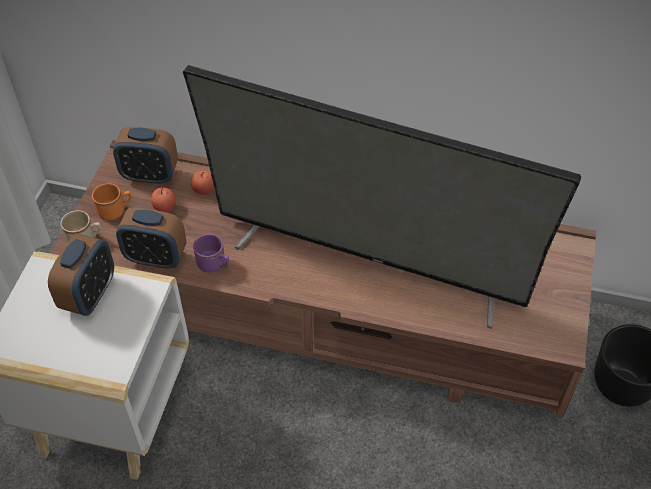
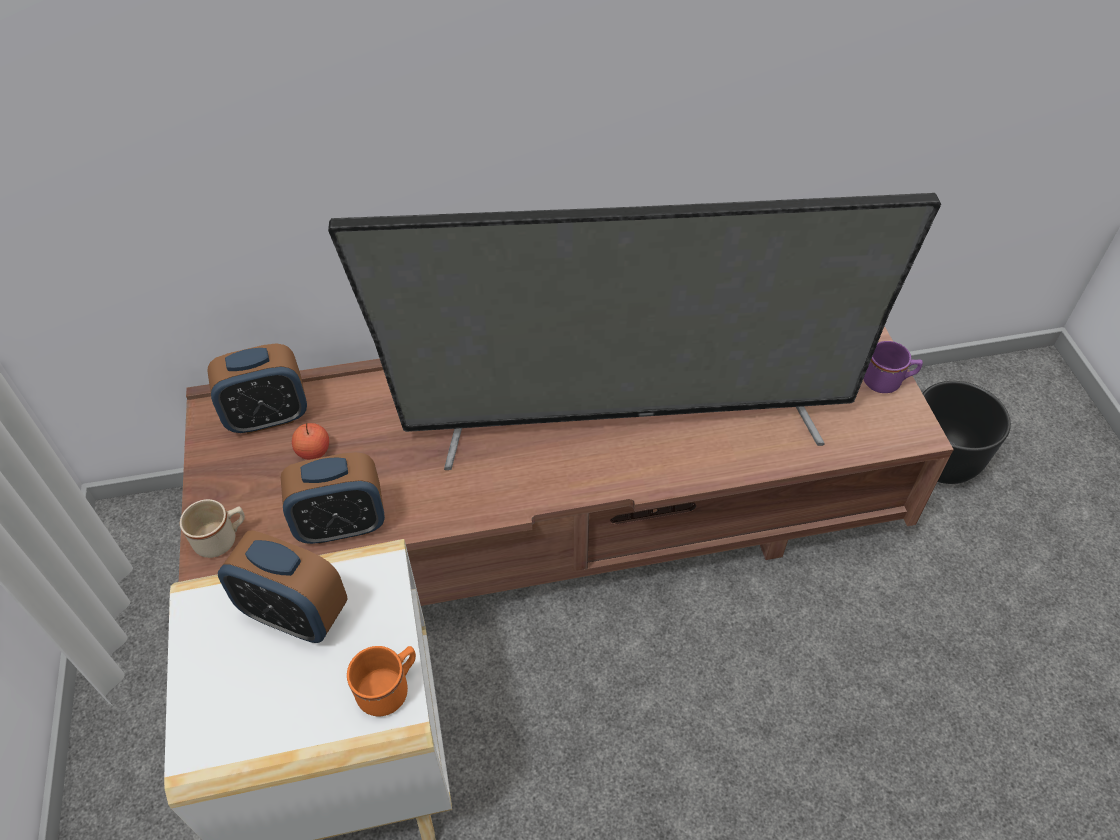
camera: 25 degrees left, 0 degrees up
alarm clock [48,233,114,316] -> alarm clock turned 120 degrees clockwise [218,531,348,643]
orange mug [92,183,131,221] -> orange mug moved to [347,646,416,716]
apple [191,170,214,195] -> none
purple mug [193,234,229,273] -> purple mug moved to [863,341,923,393]

